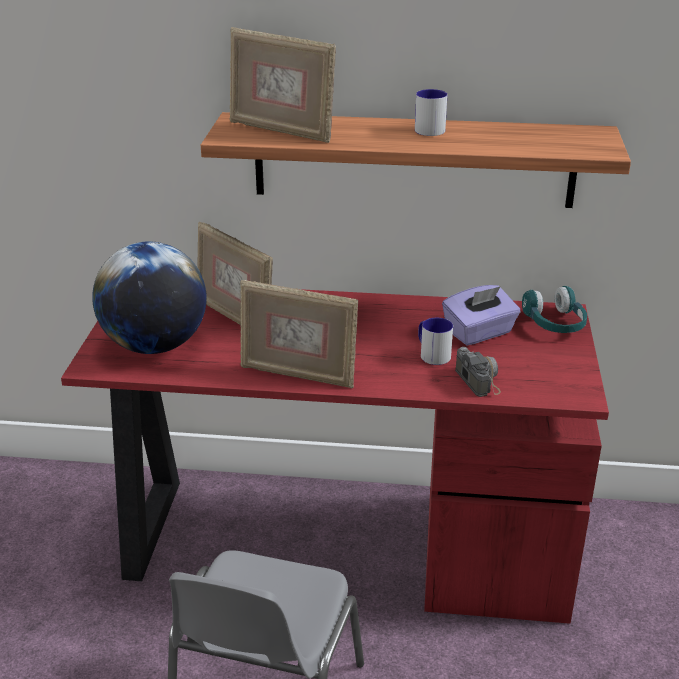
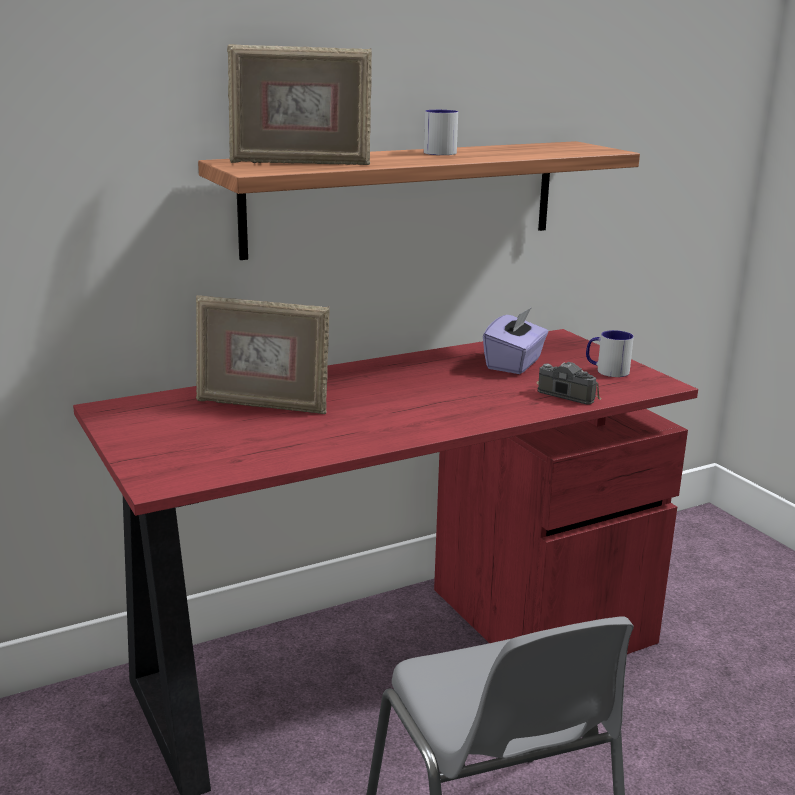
camera: 35 degrees left, 10 degrees down
globe [92,242,207,354] -> none
picture frame [240,280,358,388] -> none
mug [418,318,453,365] -> mug moved to [586,330,634,377]
turquoise headphones [522,286,587,333] -> none

